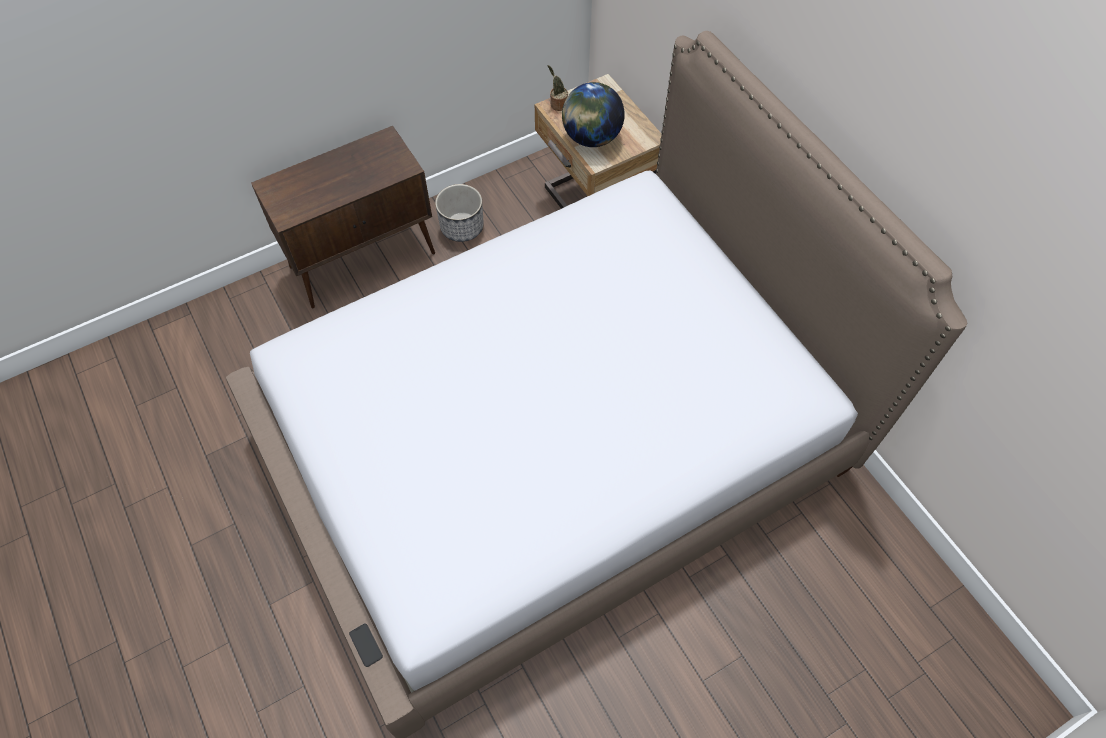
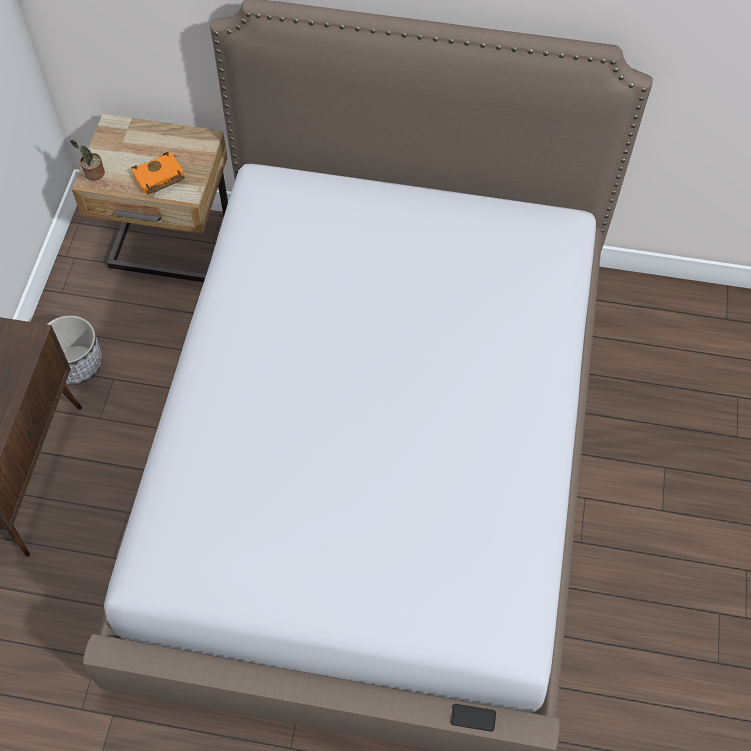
camera: 50 degrees left, 0 degrees up
globe [562,82,625,147] -> orange book [131,152,185,194]

